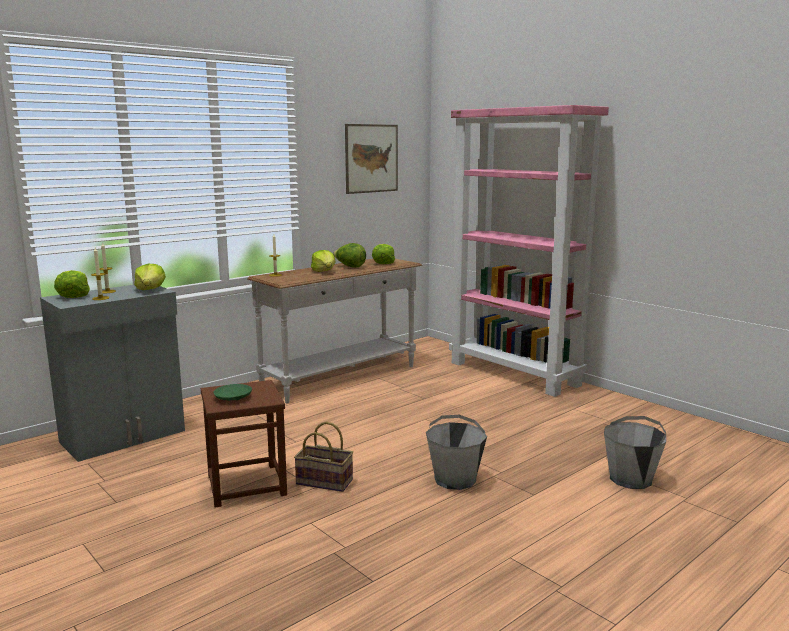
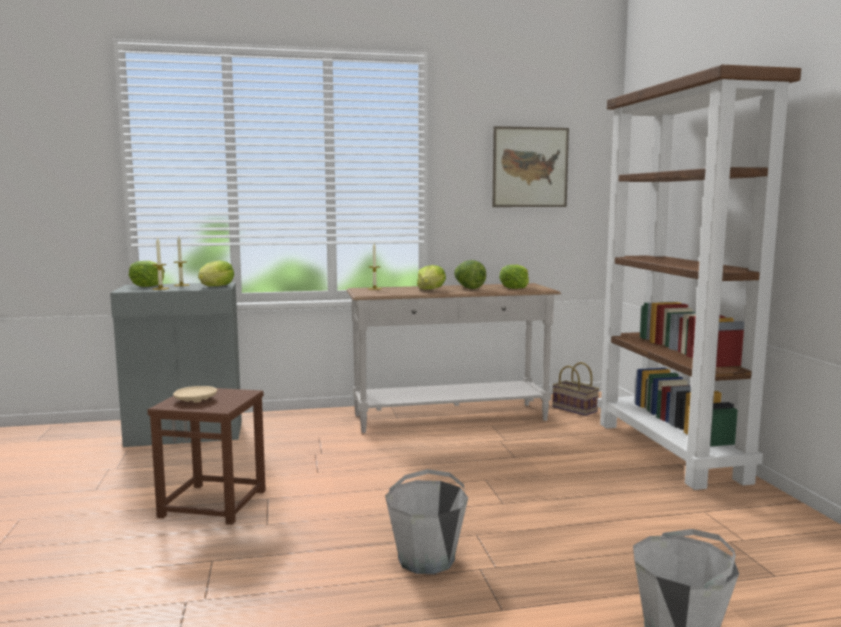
camera: 30 degrees right, 5 degrees down
green plate [213,384,252,401] -> beige plate [173,386,217,403]
basket [294,421,353,492] -> basket moved to [552,362,599,416]
pink bookcase [449,105,609,397] -> brown bookcase [597,65,801,490]

